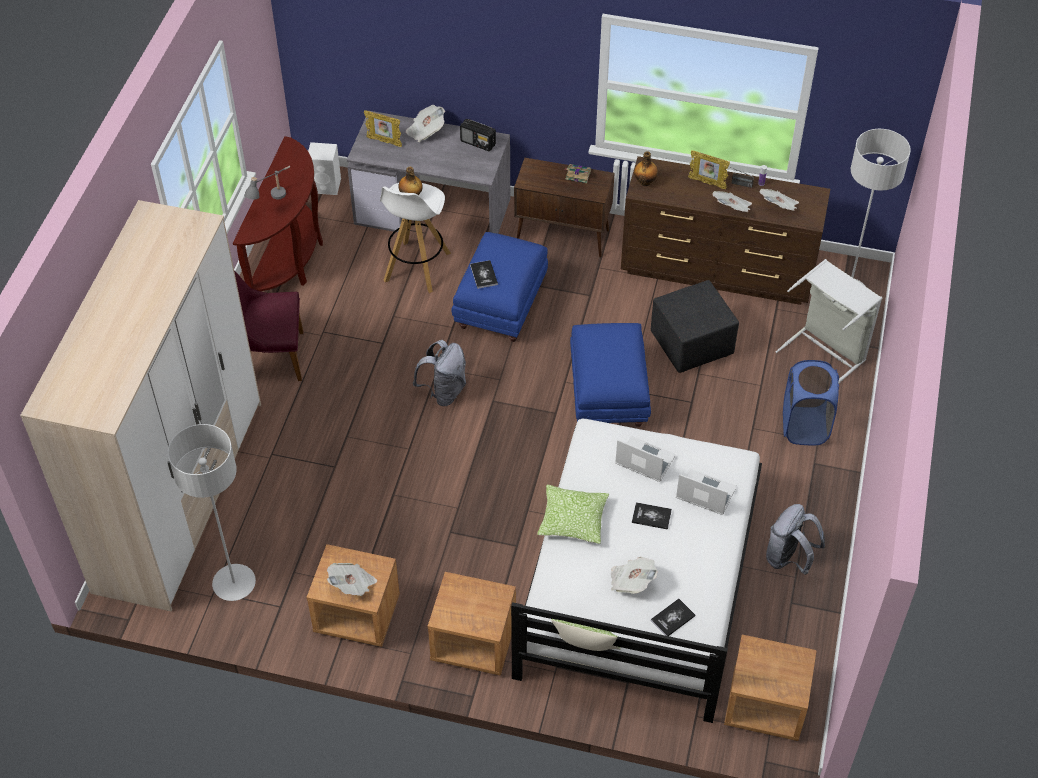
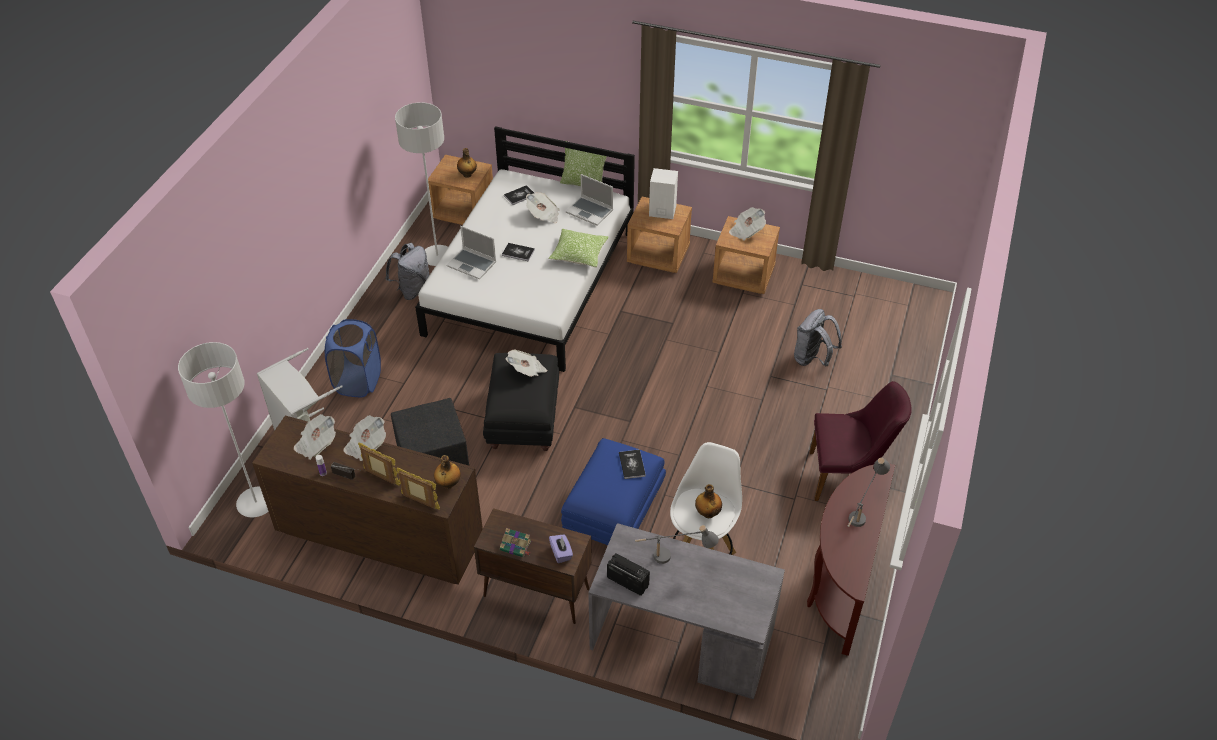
camera: 175 degrees left, 5 degrees down
wardrobe [20,200,261,611] -> none
grey floor lamp [168,424,256,601] -> grey floor lamp moved to [395,102,448,266]
white speaker [308,142,341,195] -> white speaker moved to [649,168,678,219]
picture frame [364,110,402,147] -> picture frame moved to [396,467,440,509]
newspaper [406,105,445,142] -> newspaper moved to [505,350,547,377]
grey backpack [413,340,466,406] -> grey backpack moved to [794,309,842,366]
blue ottoman [570,323,651,427] -> black ottoman [483,353,559,451]
laptop [615,436,676,482] -> laptop moved to [566,174,613,226]
none -> bottle [457,148,477,178]
none -> purple tissue box [549,534,573,563]
none -> grey table lamp [635,525,719,564]

